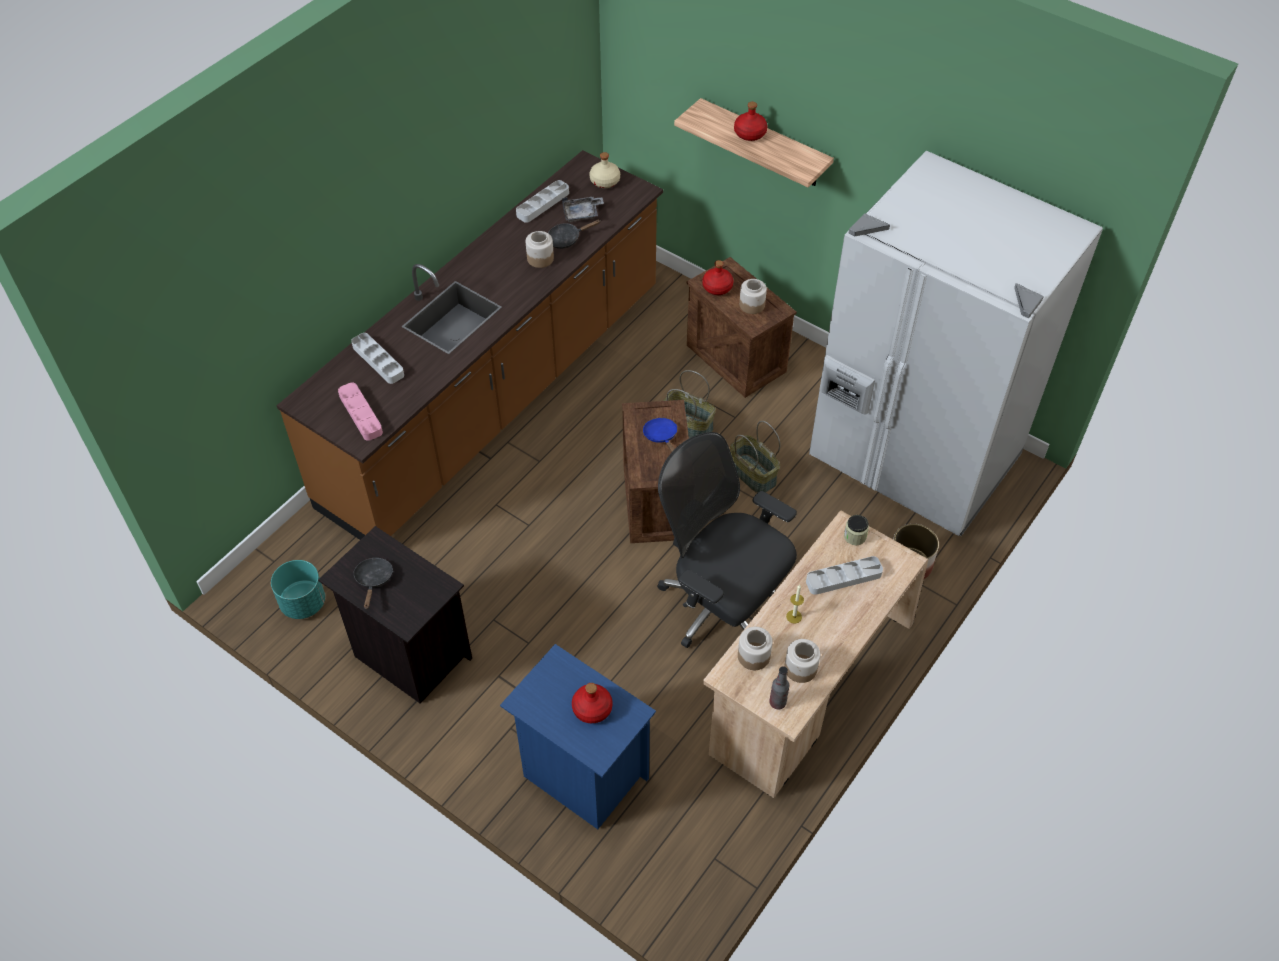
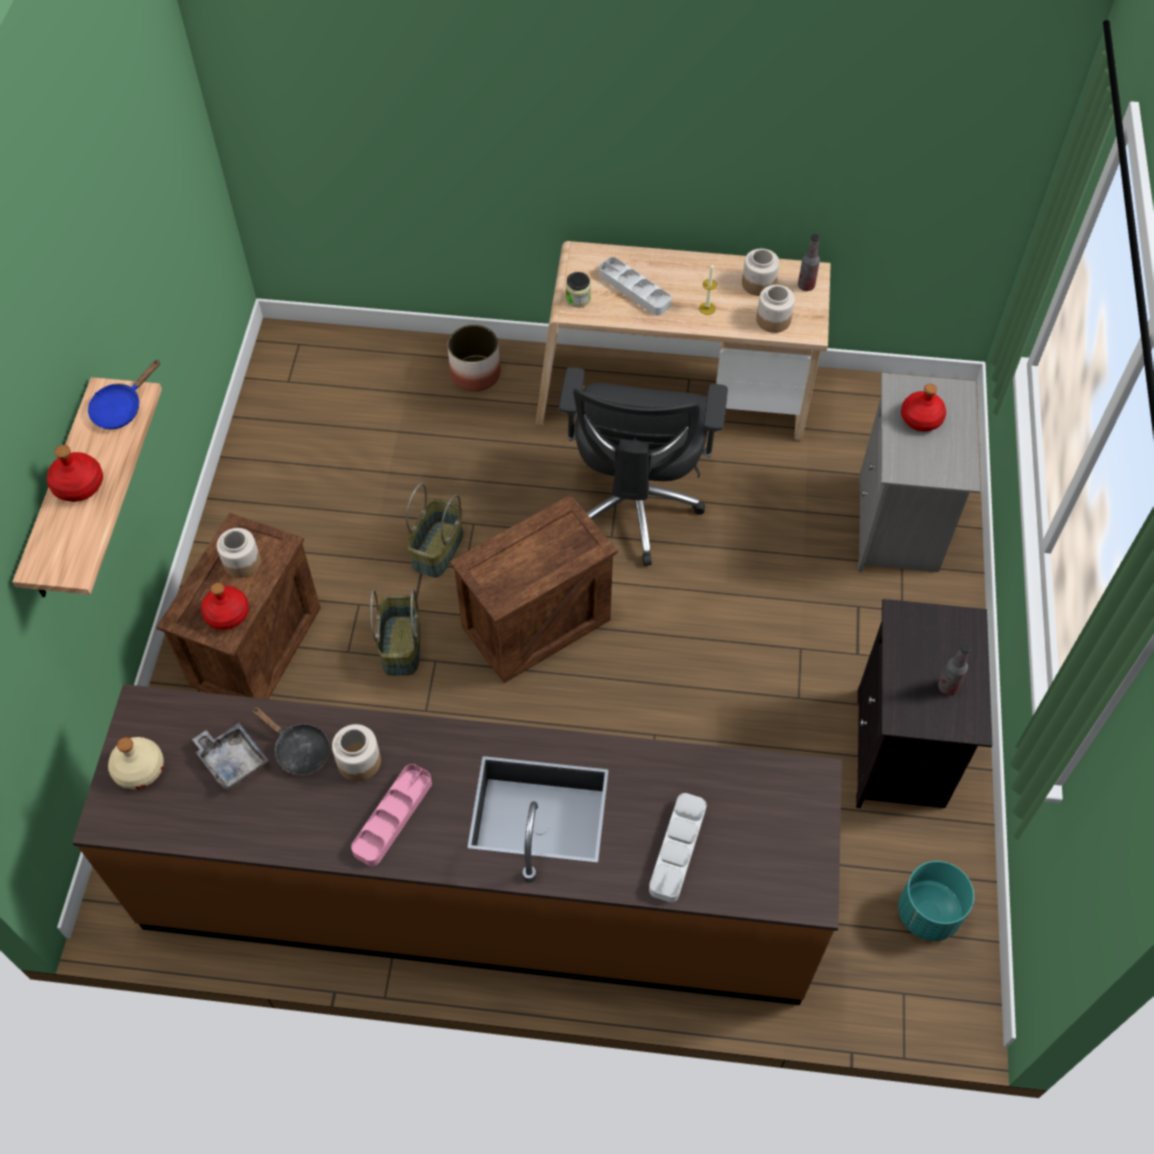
camera: 120 degrees left, 5 degrees up
pink tray [338,383,383,441] -> pink tray moved to [351,764,432,866]
black frying pan [353,558,393,609] -> bottle [938,643,971,695]
blue nightstand [500,644,656,829] -> grey nightstand [858,373,980,573]
grey tray [516,180,569,223] -> none
blue frying pan [643,418,677,452] -> blue frying pan moved to [88,360,160,429]
white fridge [809,151,1103,536] -> none

